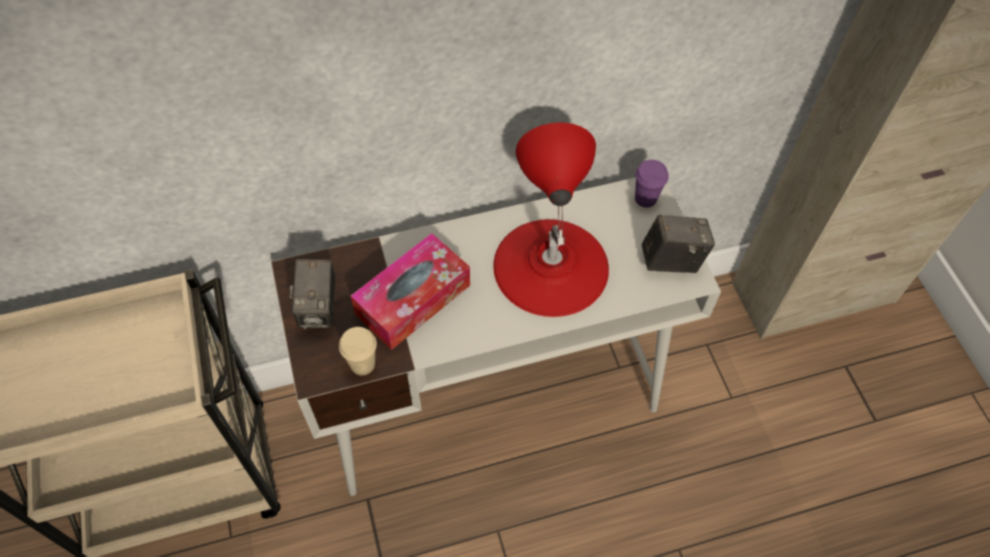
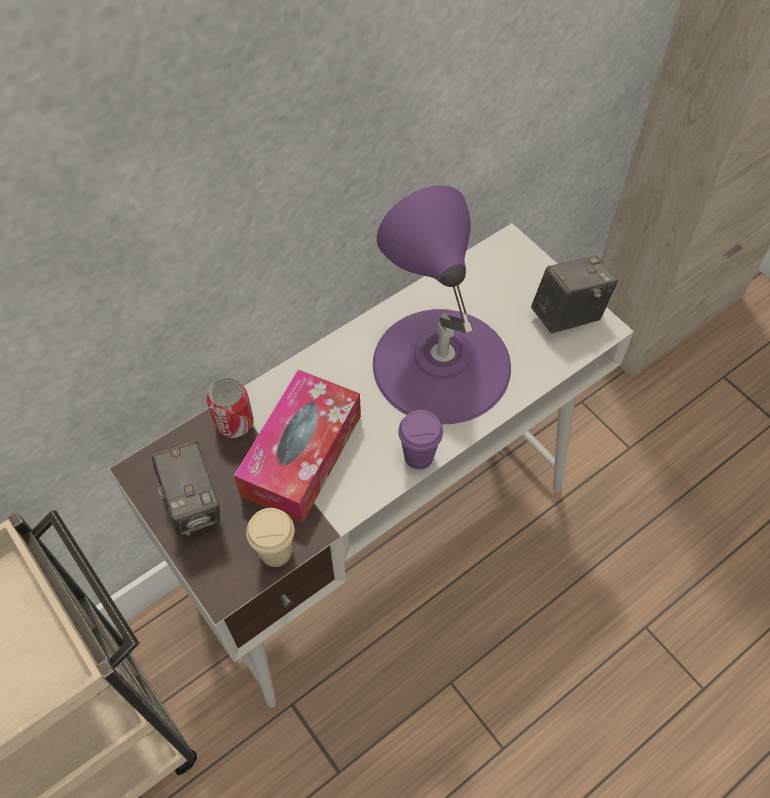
camera: 20 degrees left, 0 degrees up
red table lamp [493,122,609,317] -> purple table lamp [373,185,511,424]
purple cup [635,160,669,208] -> purple cup moved to [398,410,443,469]
none -> can [207,378,253,438]

